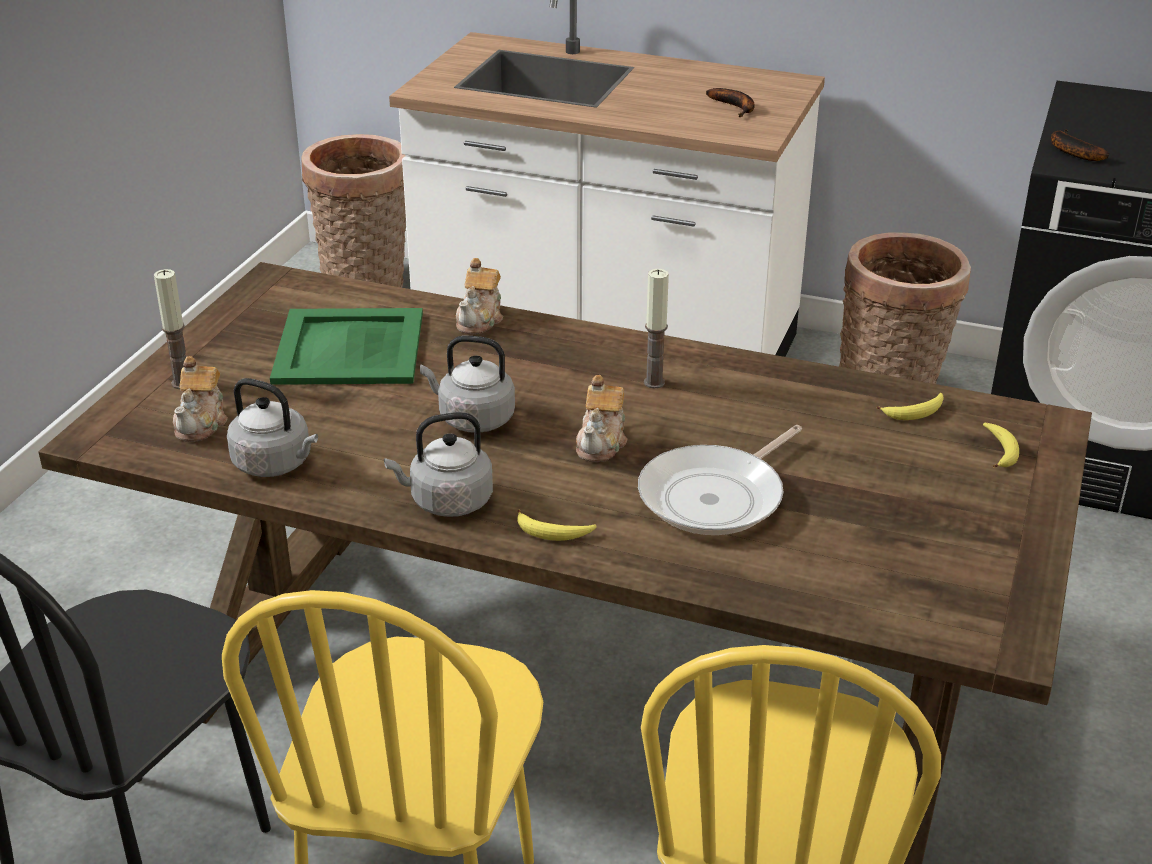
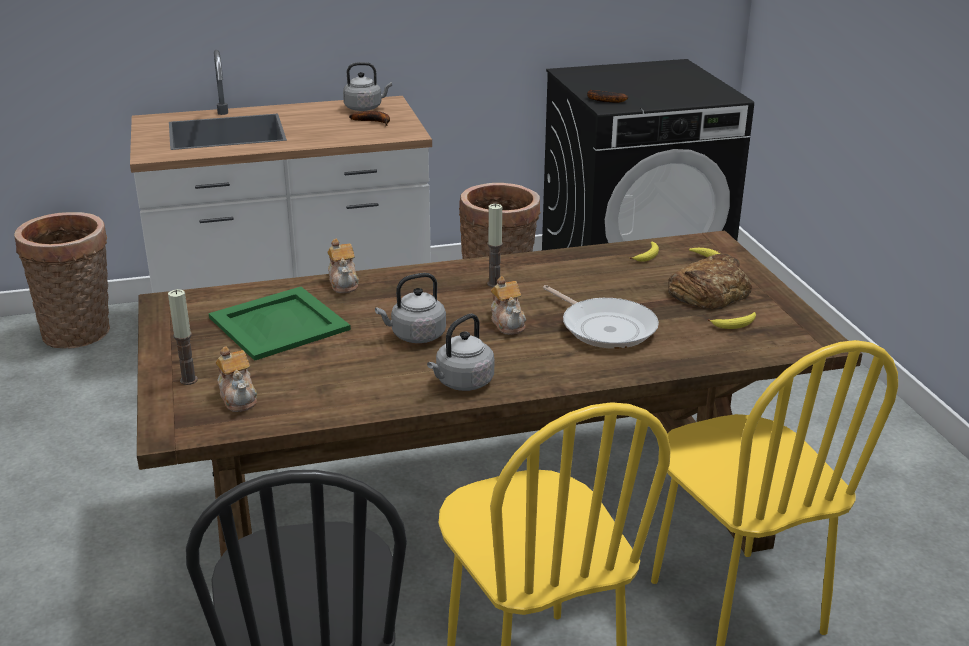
camera: 35 degrees left, 5 degrees down
grey kettle [227,378,318,477] -> grey kettle moved to [343,62,392,111]
banana [517,510,597,541] -> banana moved to [708,312,756,329]
frying pan [638,425,802,535] -> frying pan turned 45 degrees counterclockwise [543,285,659,349]
none -> bread [668,254,752,309]

